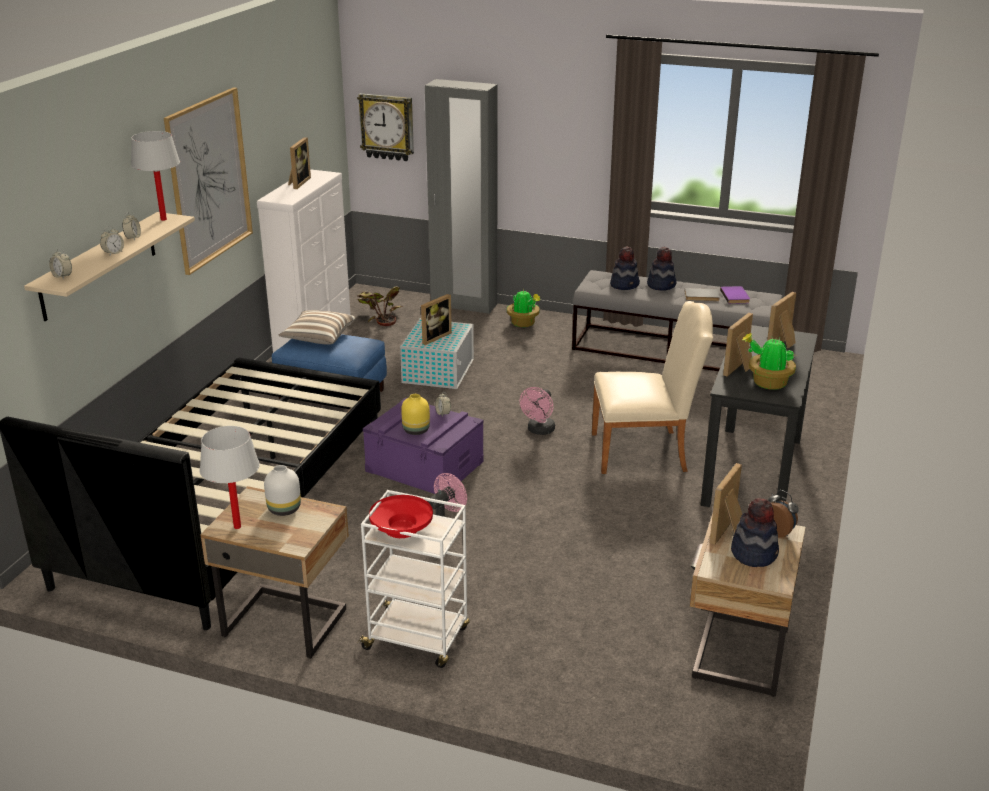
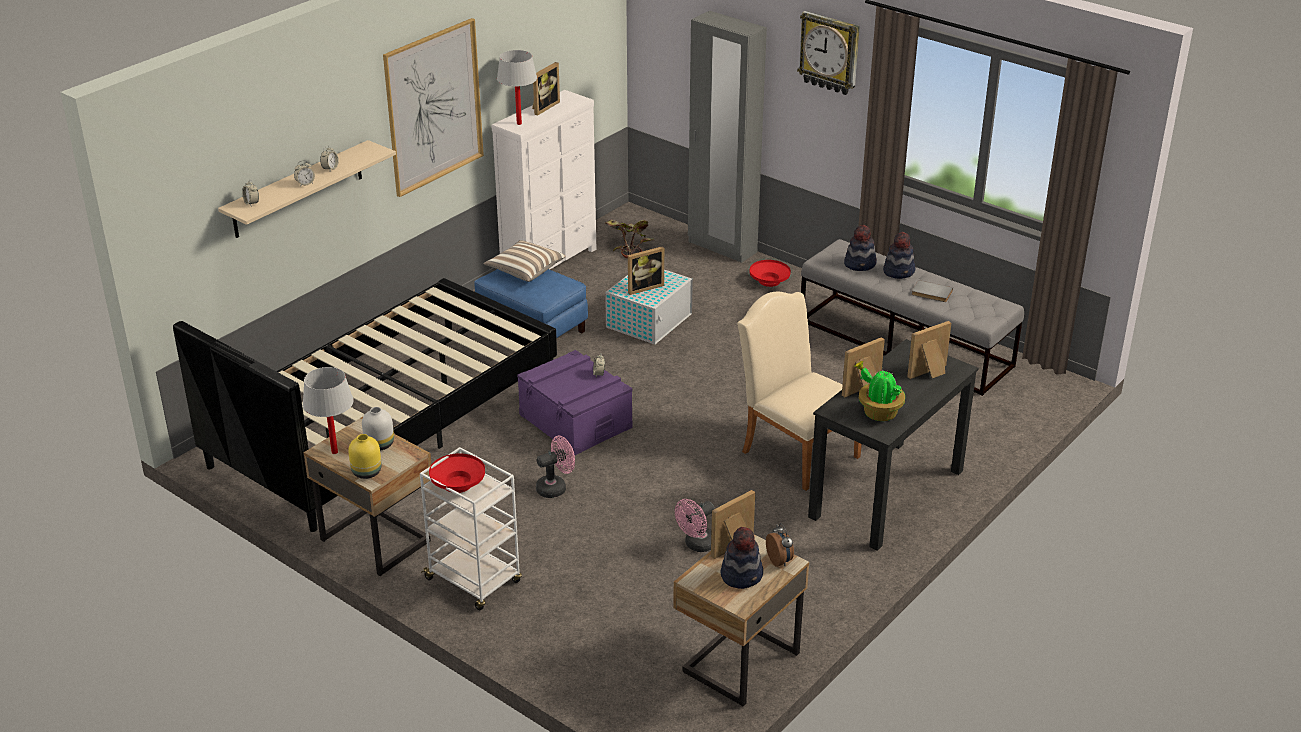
camera: 20 degrees right, 5 degrees up
white table lamp [131,131,180,221] -> white table lamp moved to [497,50,537,125]
wall clock [357,93,414,161] -> wall clock moved to [797,11,860,95]
yellow vase [401,394,430,435] -> yellow vase moved to [348,434,382,479]
potted plant [507,290,540,327] -> red bowl [749,260,791,287]
pink fan [520,387,555,435] -> pink fan moved to [675,499,714,552]
beige chair [592,301,713,474] -> beige chair turned 150 degrees counterclockwise [737,292,862,491]
purple book [720,286,750,304] -> none

